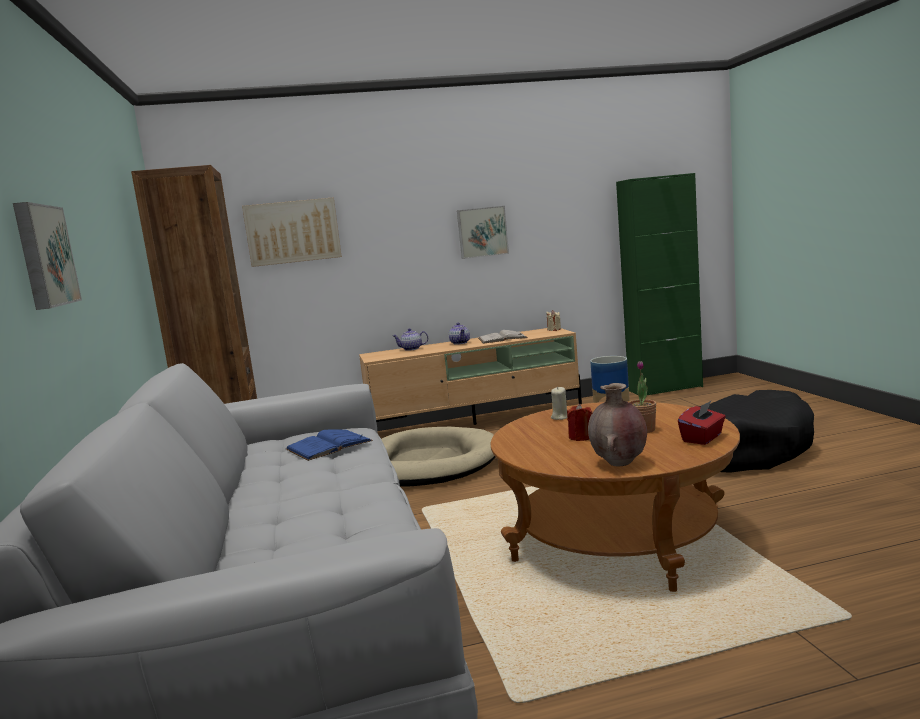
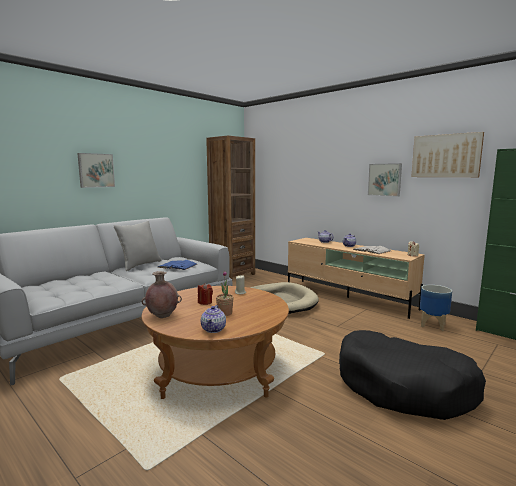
camera: 55 degrees right, 0 degrees up
picture [242,197,342,267] -> picture moved to [411,132,484,177]
red tissue box [678,401,726,445] -> teapot [201,305,226,333]
none -> grey pillow [113,221,162,271]

